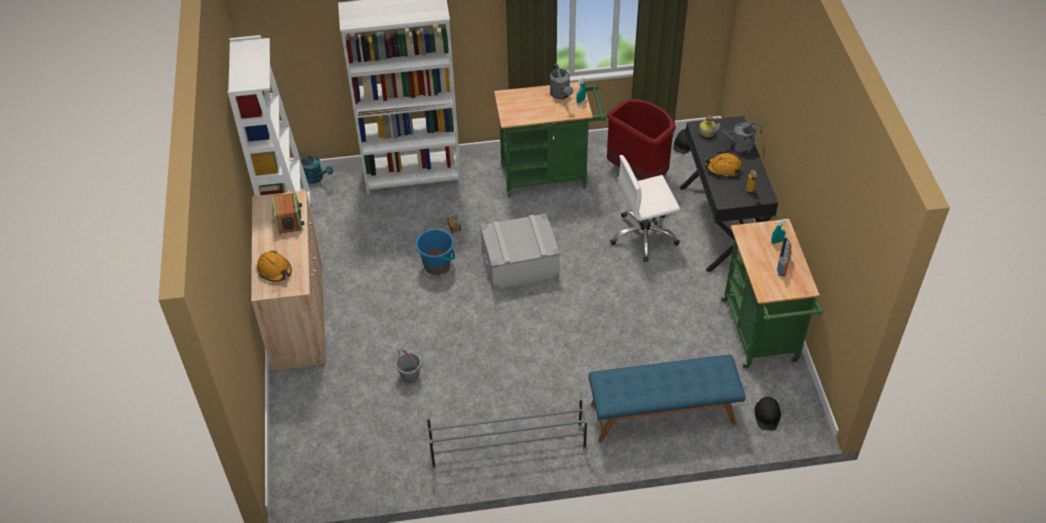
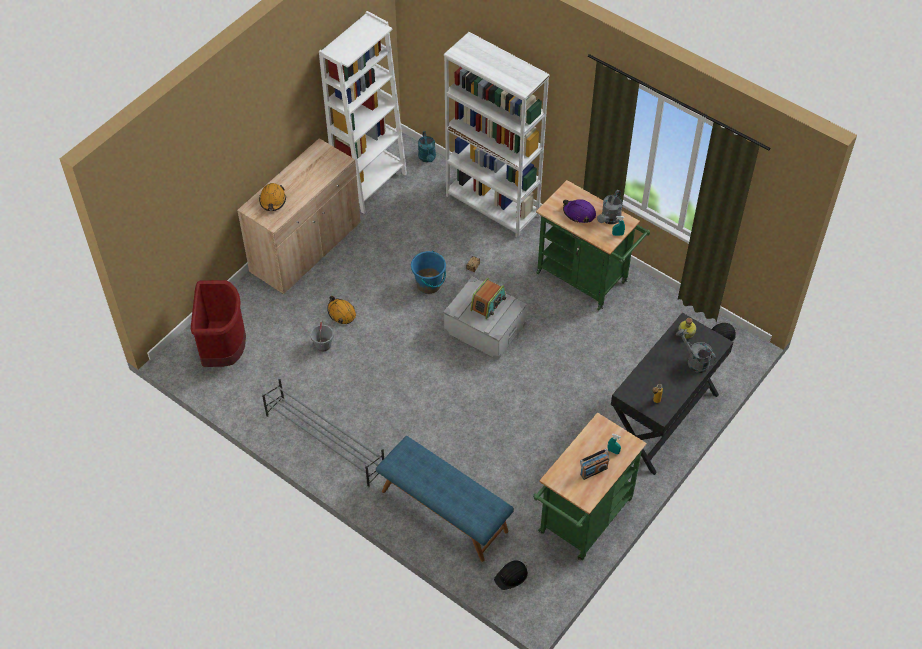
camera: 45 degrees right, 5 degrees up
radio [272,191,305,236] -> radio moved to [470,277,506,319]
red trash can [607,99,676,180] -> red trash can moved to [191,280,246,367]
white office chair [610,155,680,262] -> none
orange hard hat [705,153,742,178] -> orange hard hat moved to [327,296,356,324]
none -> purple hard hat [563,199,596,223]

